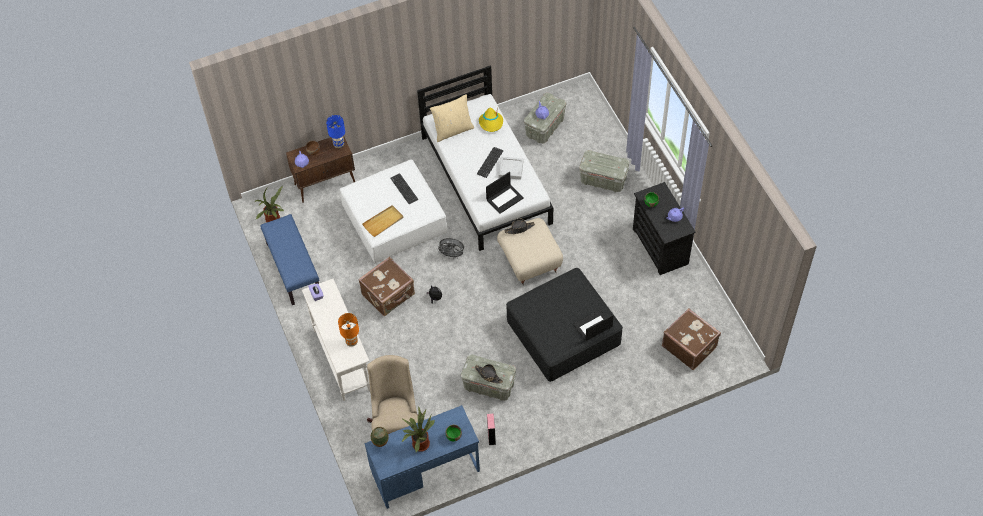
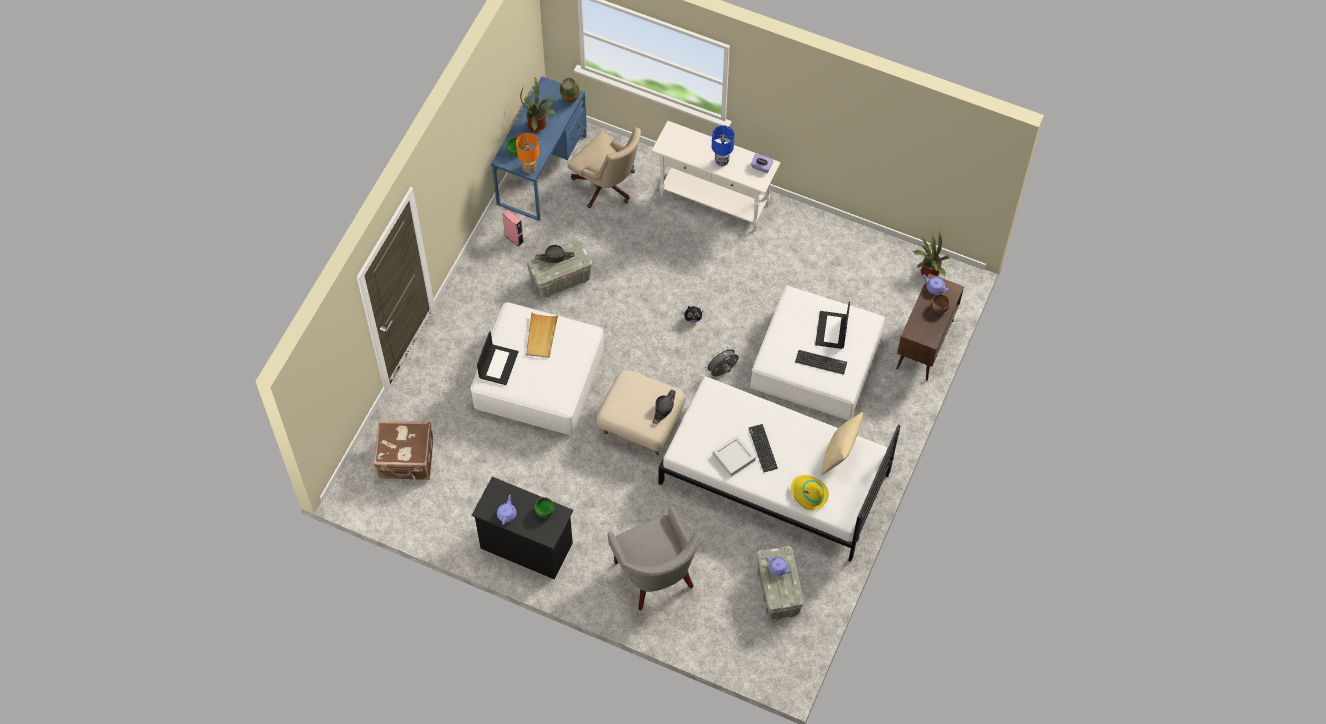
camera: 135 degrees right, 5 degrees up
blue bench [260,214,319,305] -> none
blue table lamp [326,115,345,148] -> blue table lamp moved to [712,125,734,166]
orange table lamp [338,313,359,347] -> orange table lamp moved to [516,133,539,173]
brown suitcase [358,257,415,316] -> none
beige tray [362,205,403,237] -> beige tray moved to [526,312,558,358]
laptop [486,172,524,214] -> laptop moved to [815,302,850,349]
black ottoman [506,268,623,382] -> white ottoman [471,302,604,435]
grey storage box [579,150,629,192] -> grey armchair [608,506,700,611]

